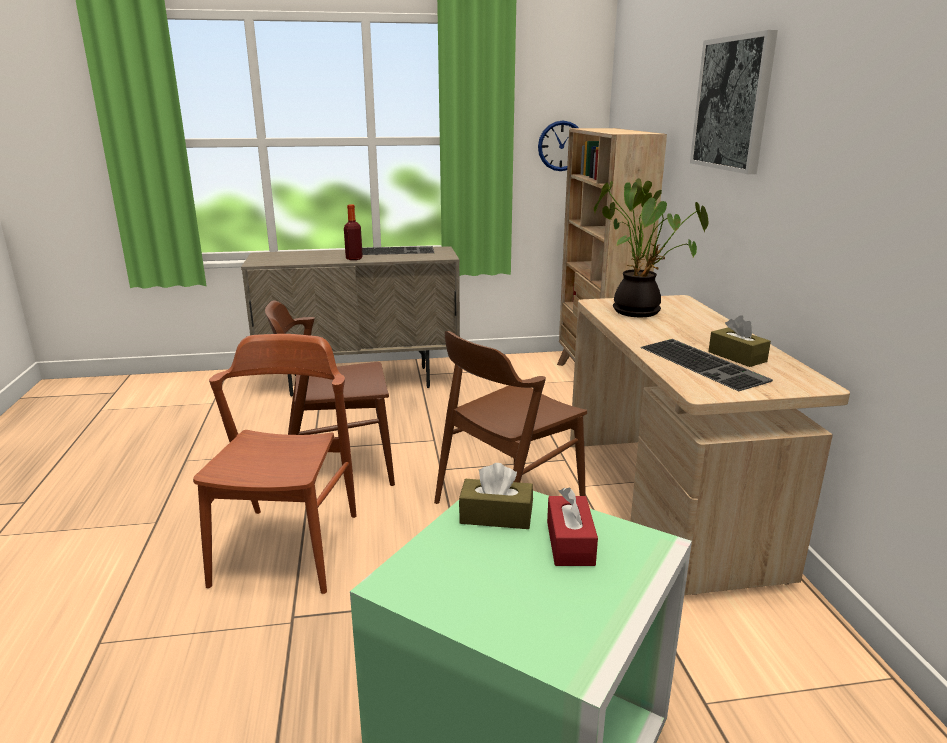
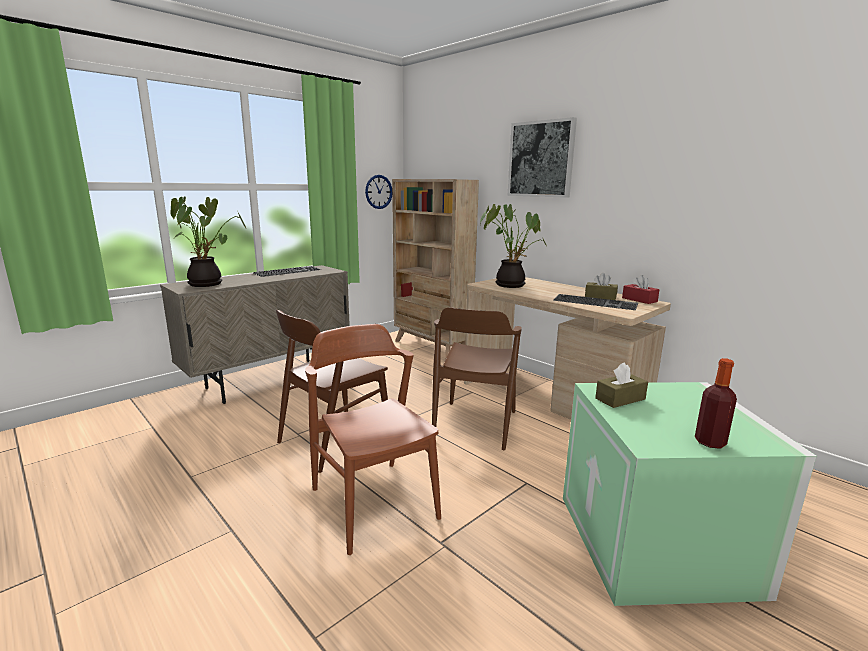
camera: 35 degrees left, 5 degrees down
bottle [344,204,363,260] -> bottle moved to [695,358,737,449]
red tissue box [547,487,598,566] -> red tissue box moved to [622,275,660,304]
none -> potted plant [170,196,246,287]

